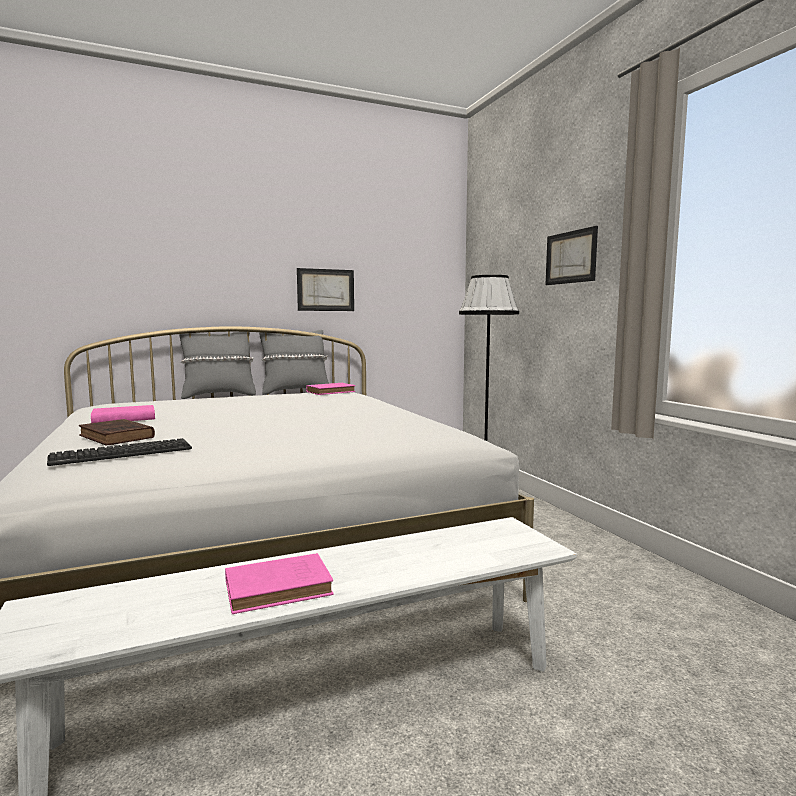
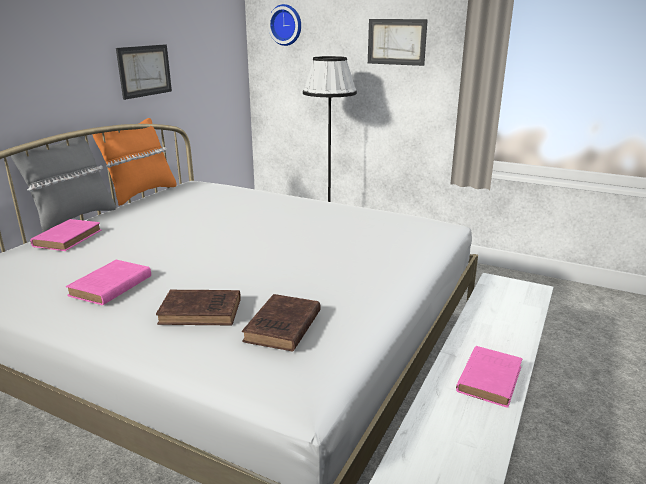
camera: 40 degrees left, 15 degrees up
keyboard [47,438,192,466] -> brown book [242,294,321,352]
grey pillow [259,330,329,395] -> orange pillow [92,118,177,206]
pink book [306,383,355,395] -> pink book moved to [30,219,101,251]
none -> wall clock [268,4,301,46]

